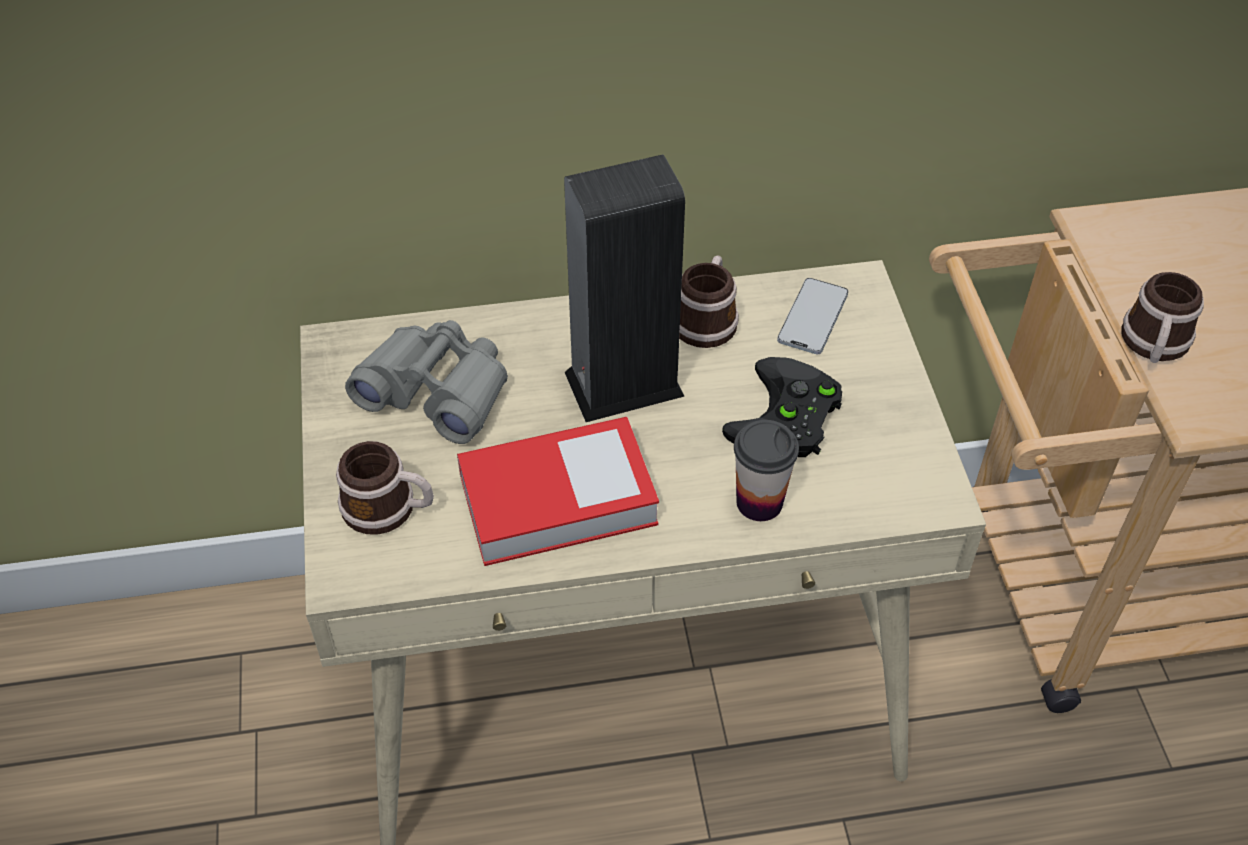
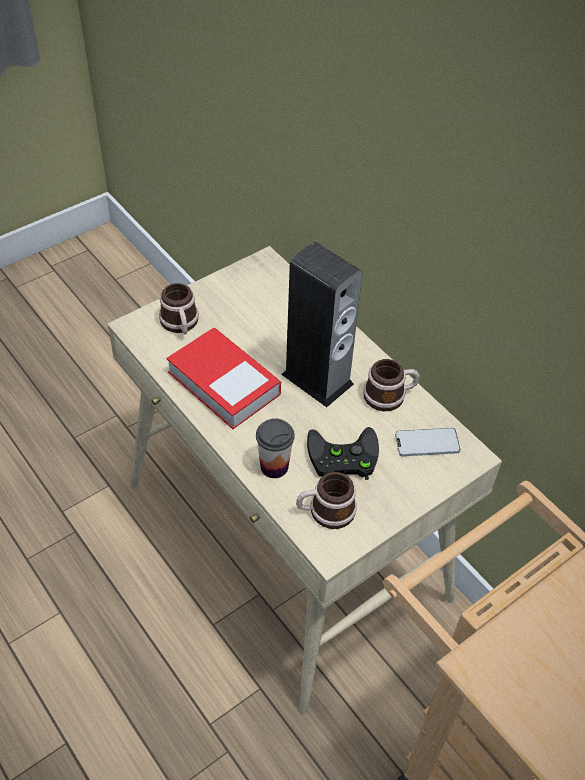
camera: 60 degrees right, 0 degrees up
grey binoculars [345,320,508,444] -> none
mug [1121,272,1204,363] -> mug moved to [296,472,357,529]

